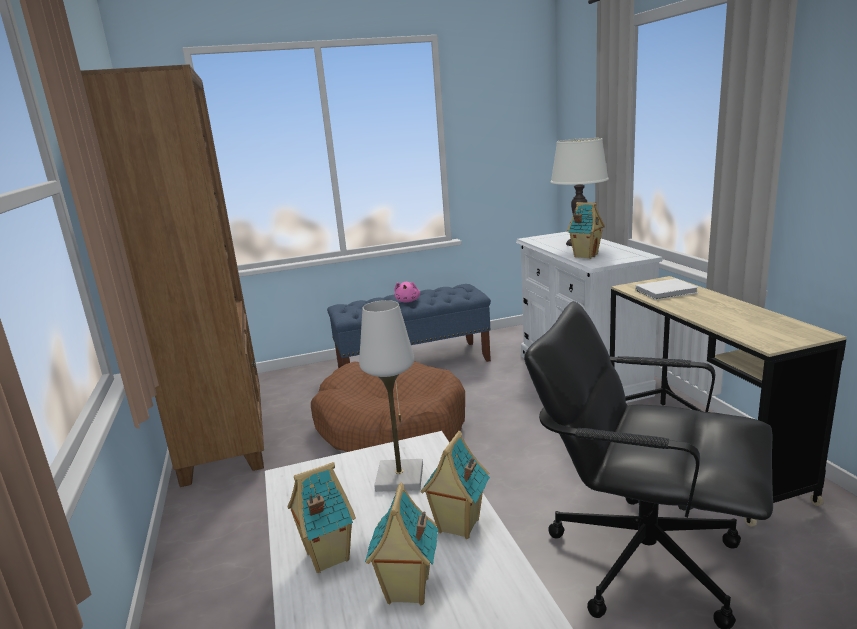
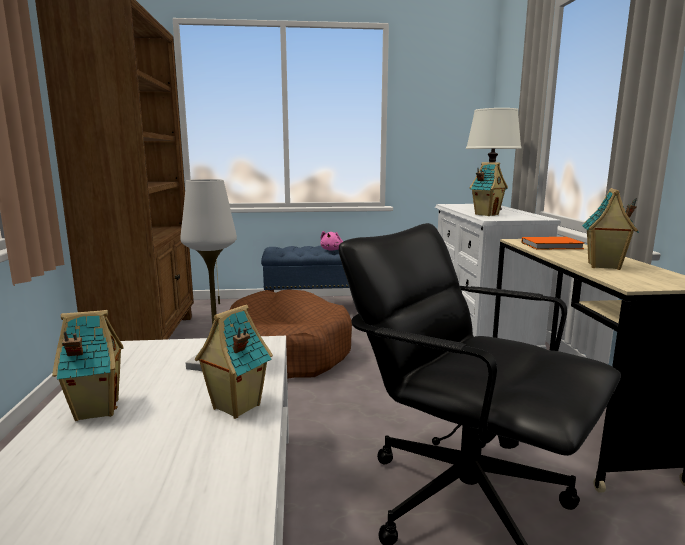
camera: 10 degrees right, 5 degrees down
toy house [365,483,438,605] -> toy house moved to [582,188,639,270]
white book [635,279,698,300] -> orange book [521,237,585,249]

